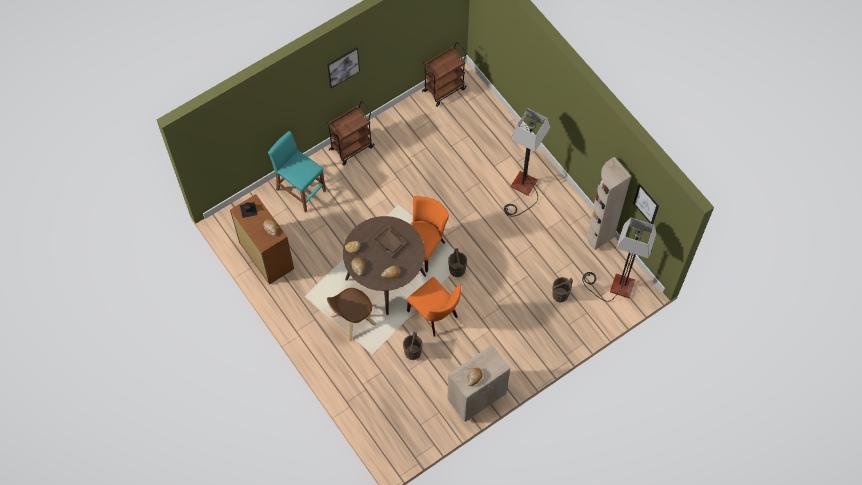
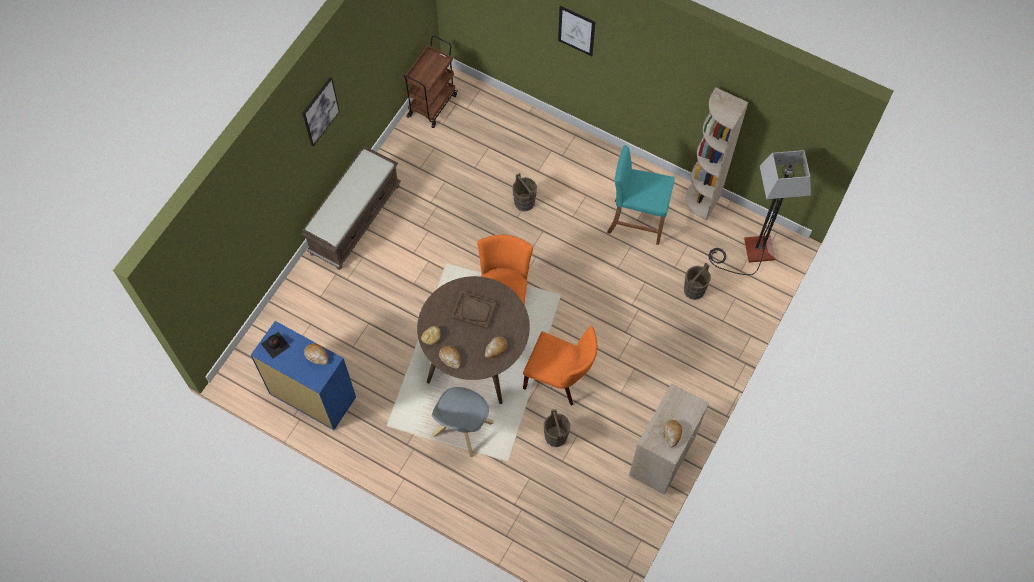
camera: 25 degrees left, 0 degrees up
brown cabinet [230,194,294,285] -> blue cabinet [251,321,356,430]
turquoise stool [268,131,326,212] -> turquoise stool moved to [607,145,675,245]
brown cart [326,101,374,166] -> brown bench [301,146,401,270]
brown chair [327,288,376,341] -> grey chair [432,387,494,457]
brown bucket [448,248,467,277] -> brown bucket moved to [512,173,537,211]
floor lamp [504,109,550,217] -> none
picture [633,183,659,224] -> picture moved to [558,6,595,56]

